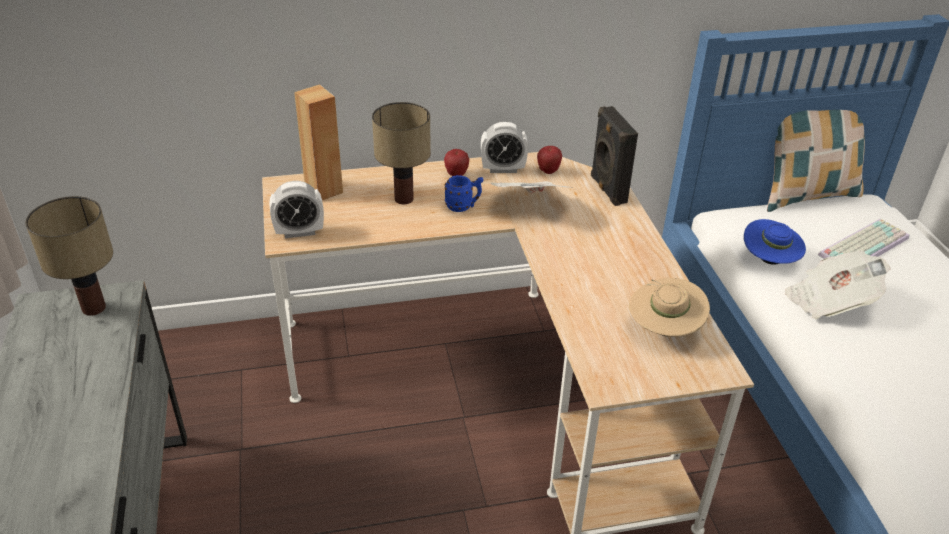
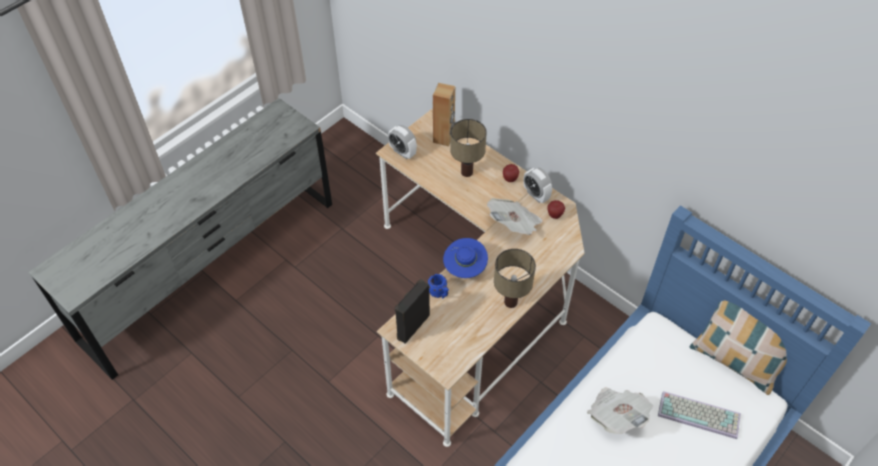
camera: 55 degrees right, 15 degrees up
table lamp [26,196,113,316] -> table lamp moved to [494,249,536,308]
blue mug [445,175,483,212] -> blue mug moved to [427,274,449,299]
black speaker [591,106,638,206] -> black speaker moved to [395,279,430,344]
beige hat [629,278,710,337] -> none
blue hat [744,219,806,265] -> blue hat moved to [443,238,488,278]

